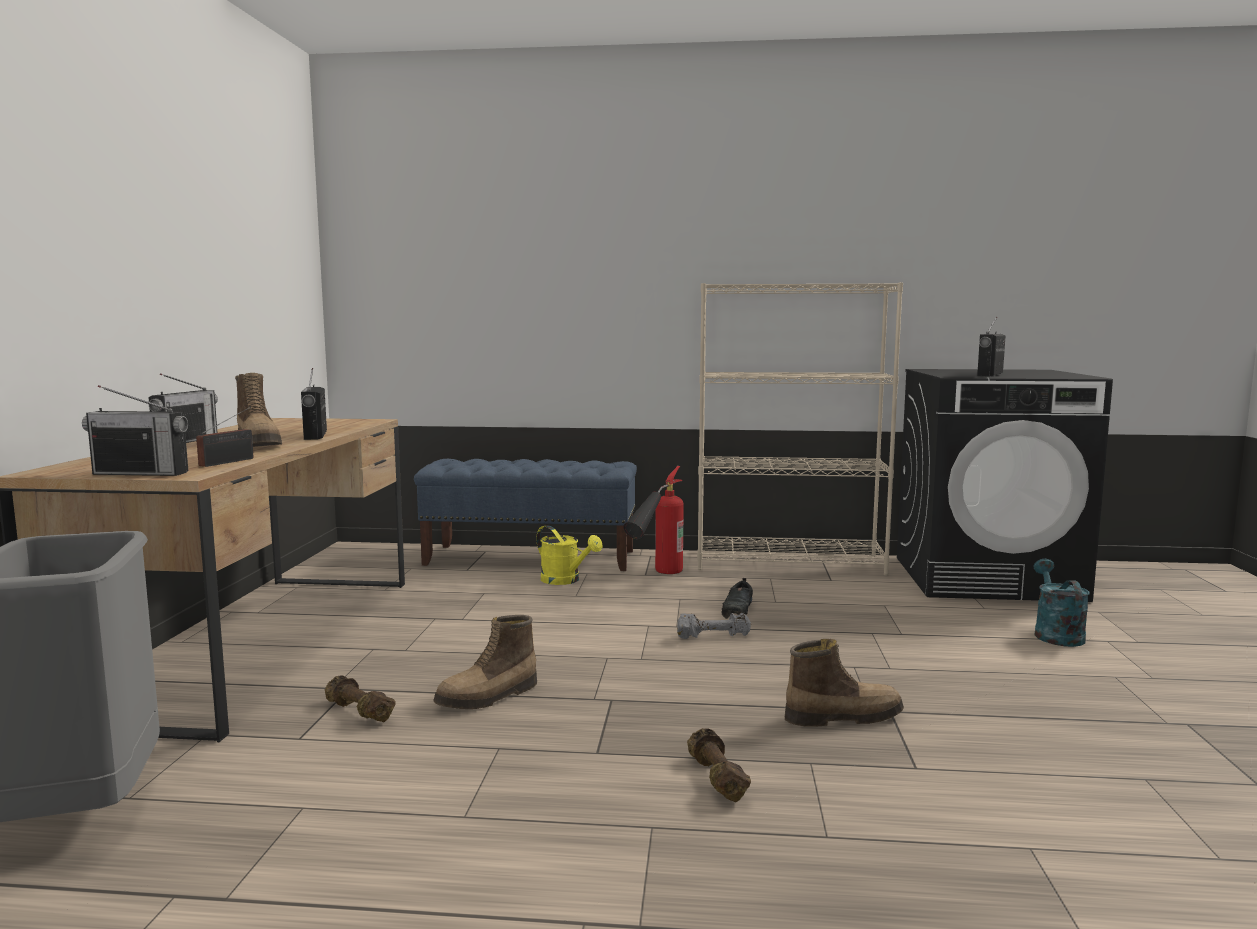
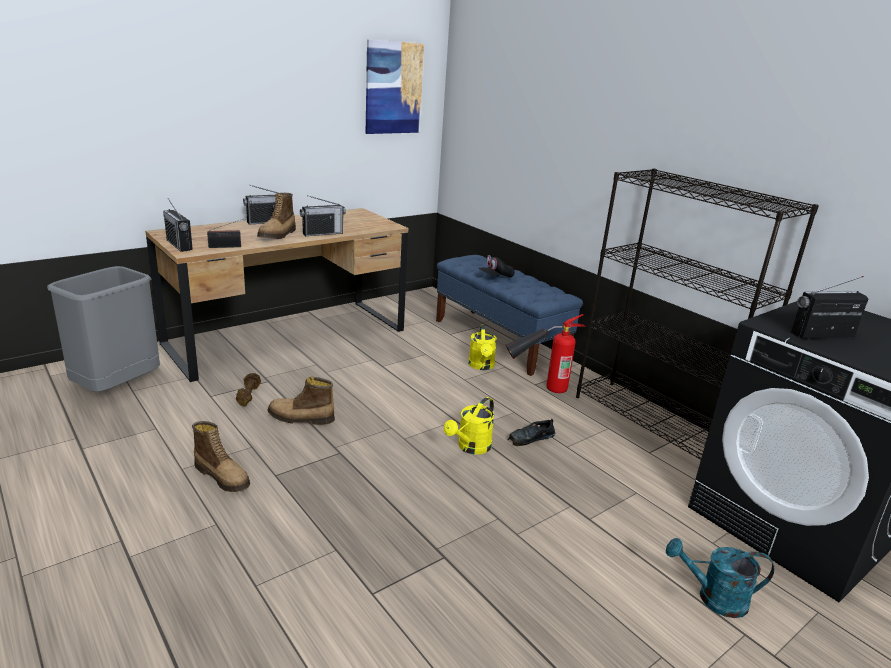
camera: 45 degrees right, 15 degrees up
radio [301,368,327,440] -> radio turned 150 degrees counterclockwise [300,195,346,236]
grey dumbbell [677,613,751,639] -> yellow watering can [444,397,494,454]
brown dumbbell [687,728,751,802] -> none
beige bookcase [697,282,903,575] -> black bookcase [576,169,819,460]
boot [785,639,904,727] -> boot moved to [192,421,250,492]
turquoise watering can [1034,559,1090,647] -> turquoise watering can turned 135 degrees counterclockwise [666,538,774,618]
none -> picture [366,40,424,134]
none -> black cap [479,255,515,277]

